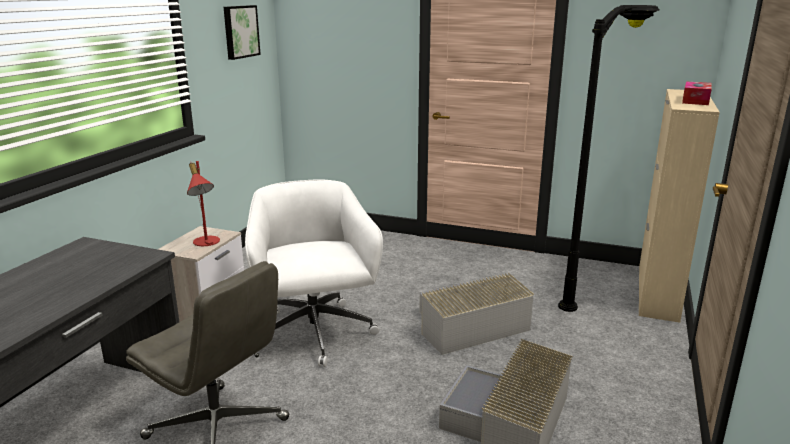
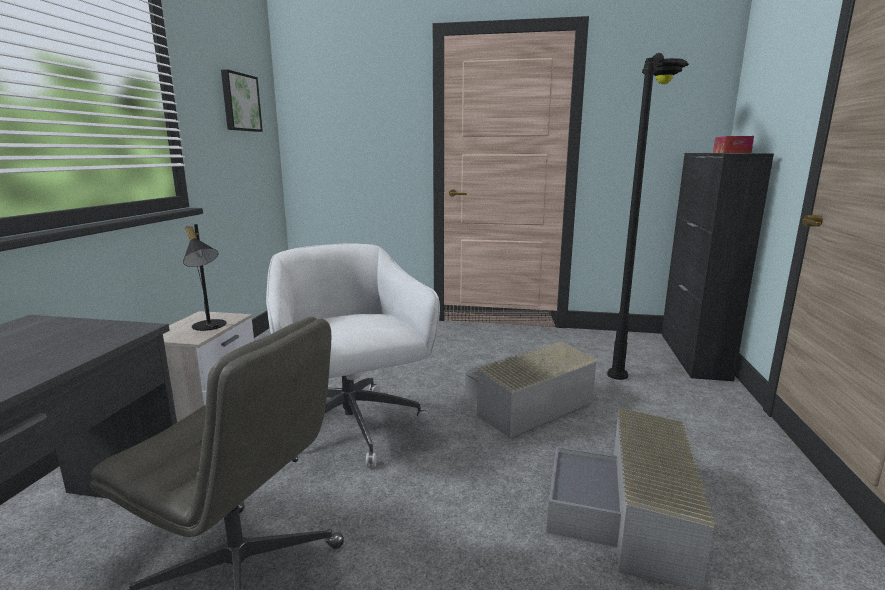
camera: 10 degrees left, 5 degrees down
red table lamp [187,161,220,246] -> black table lamp [183,224,226,331]
beige cabinet [639,89,720,323] -> black cabinet [661,153,774,381]

